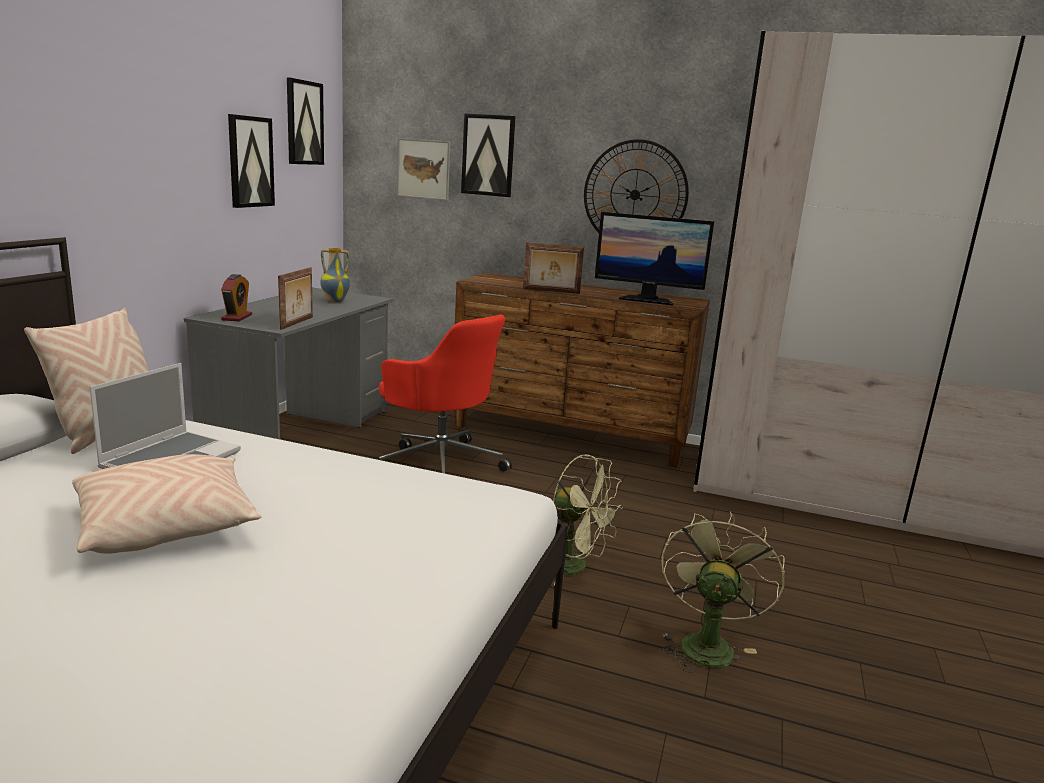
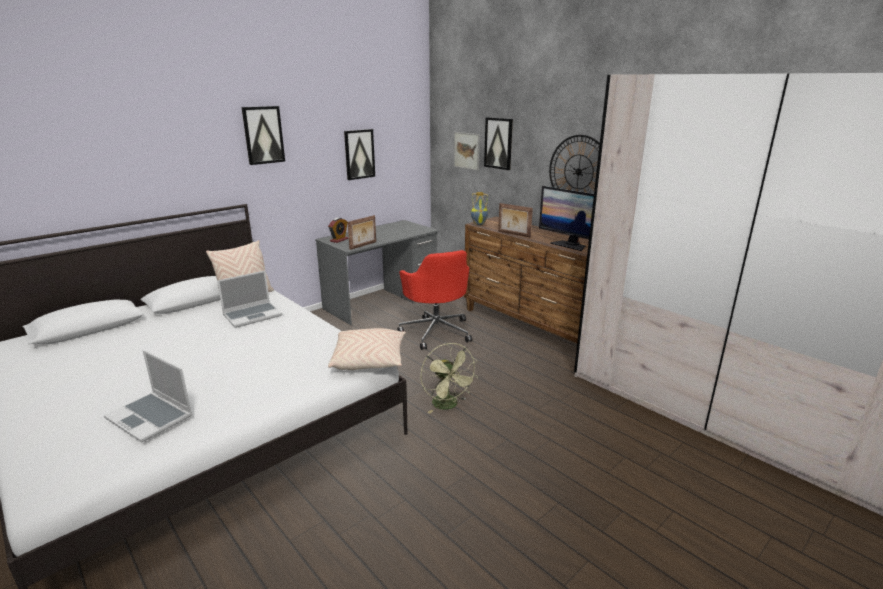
camera: 30 degrees right, 5 degrees up
beige pillow [72,454,262,554] -> beige pillow moved to [328,328,406,370]
picture [287,78,324,165] -> picture moved to [242,106,285,165]
vase [320,248,350,303] -> vase moved to [471,192,488,225]
green fan [661,511,785,673] -> none
none -> laptop [104,350,193,443]

